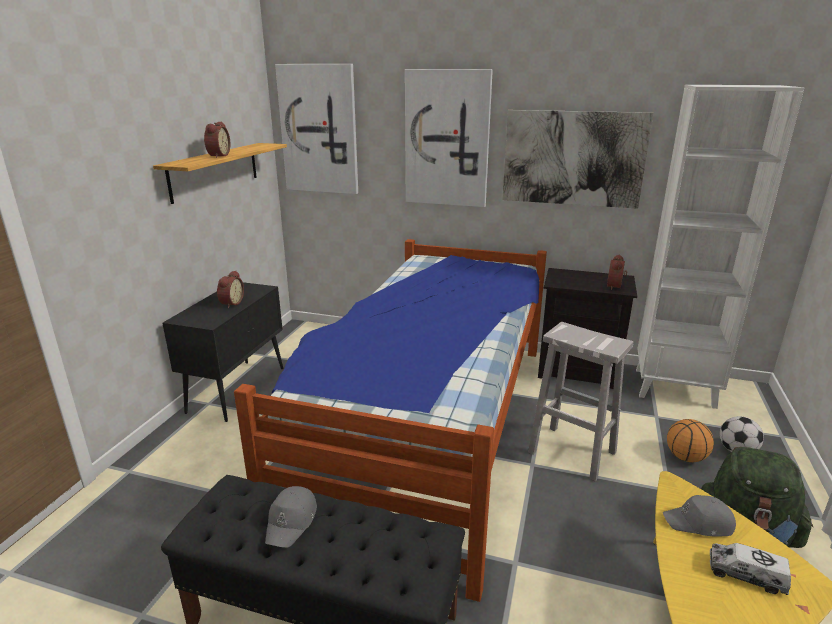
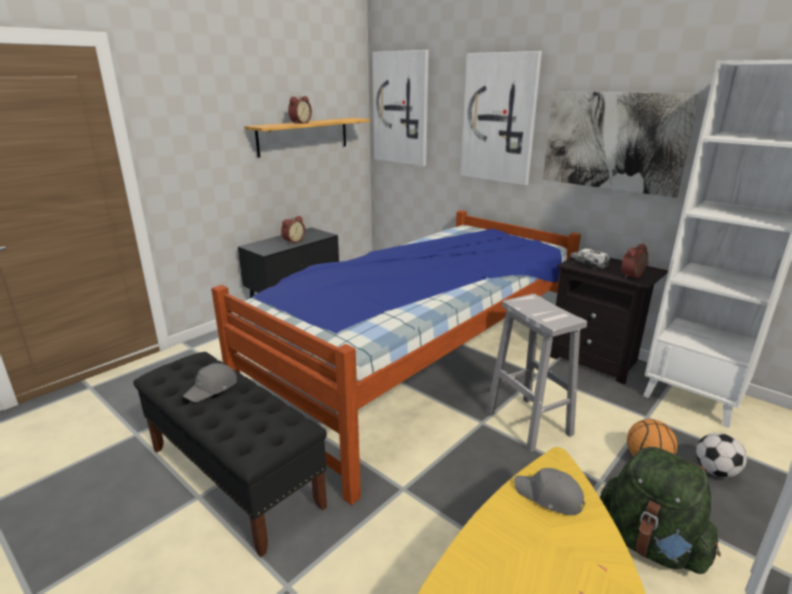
camera: 25 degrees right, 0 degrees up
toy truck [710,543,791,595] -> toy truck moved to [570,248,610,270]

